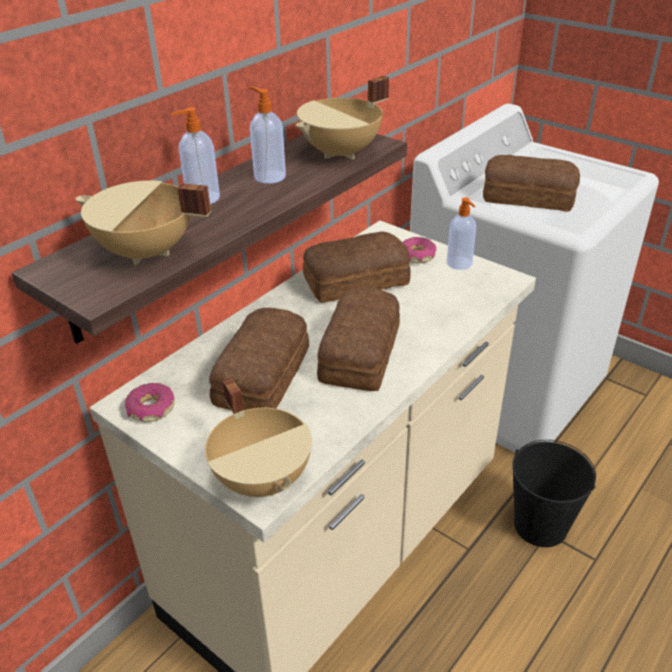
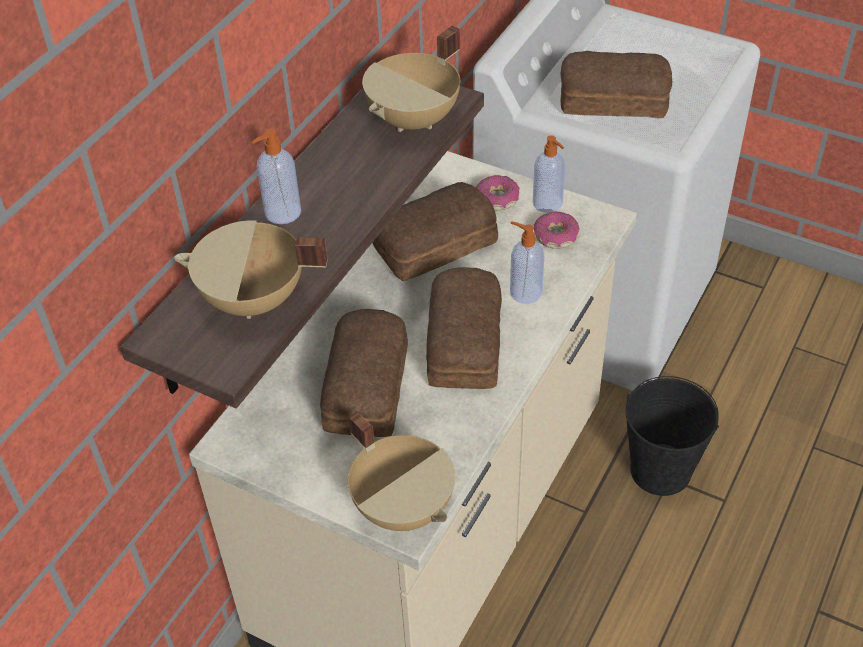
camera: 10 degrees left, 10 degrees up
donut [125,383,175,422] -> donut moved to [534,212,580,249]
soap dispenser [248,87,286,184] -> soap dispenser moved to [510,221,544,304]

